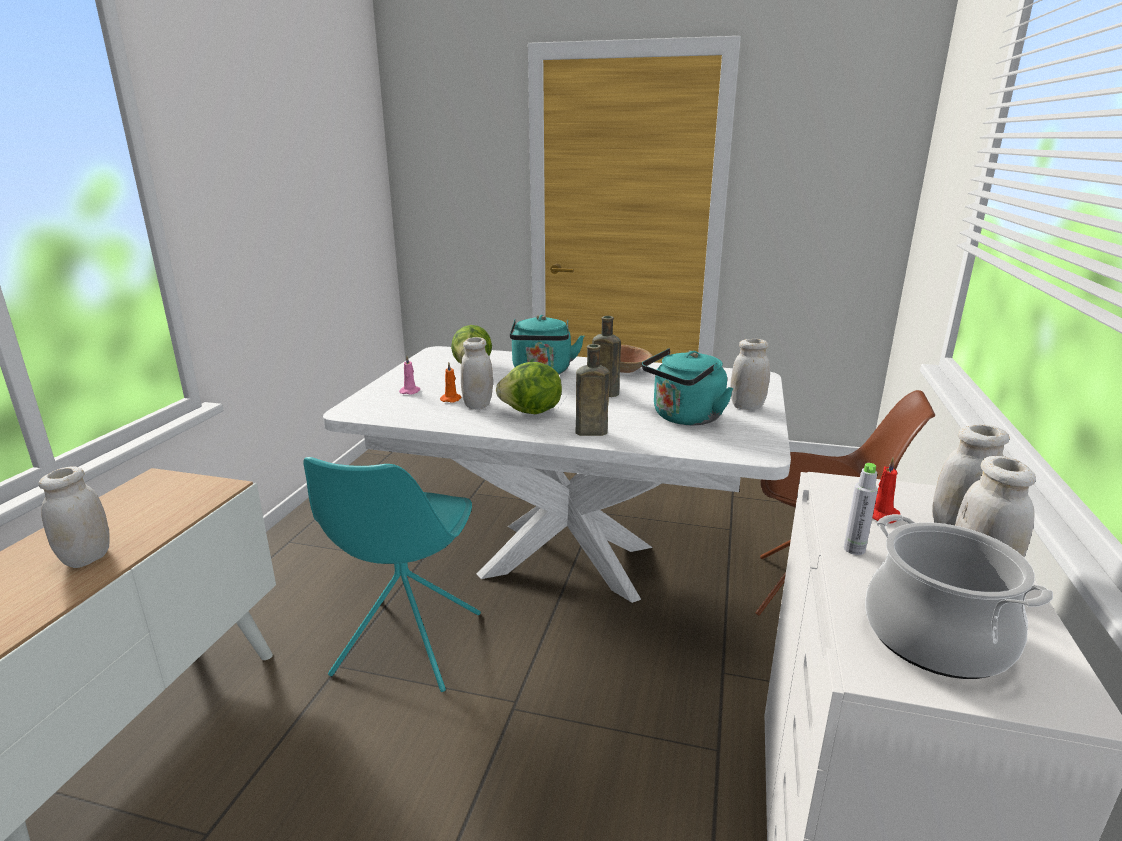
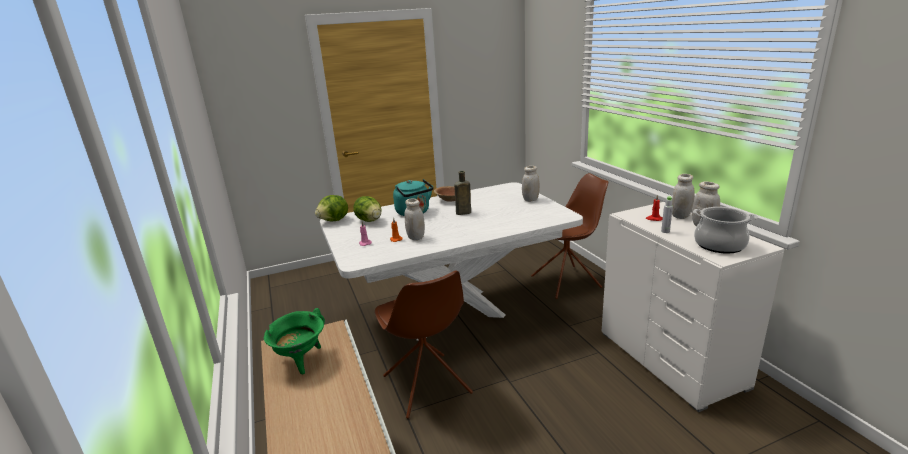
camera: 35 degrees left, 0 degrees up
white jar [39,466,110,568] -> none
turquoise chair [303,457,481,692] -> brown chair [375,271,473,419]
lettuce [496,362,562,414] -> lettuce moved to [315,195,348,222]
brown bottle [576,344,610,436] -> none
turquoise kettle [642,348,733,425] -> none
none -> green cooking pot [264,308,325,374]

